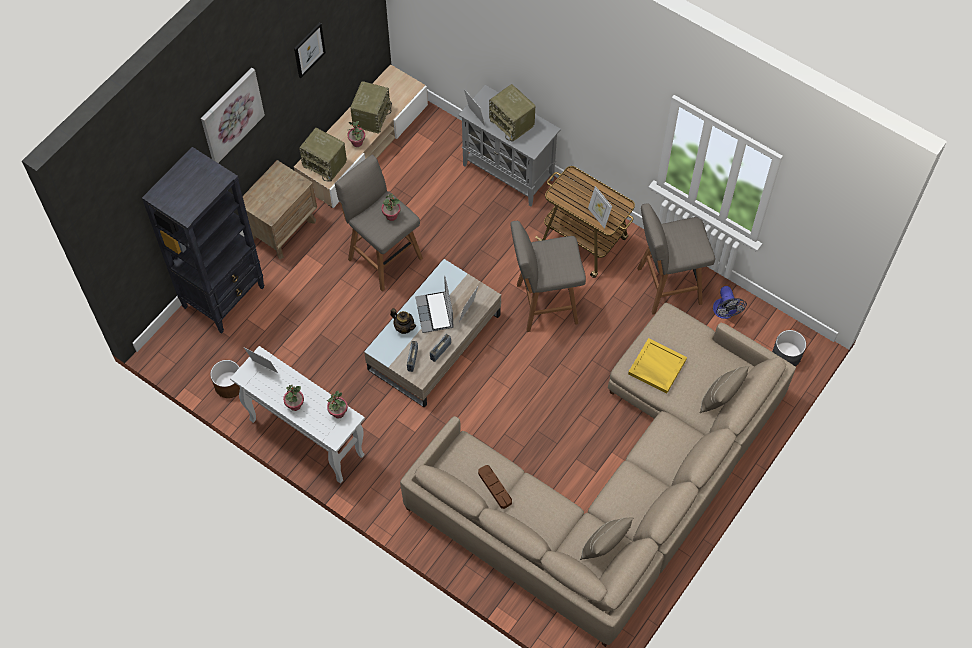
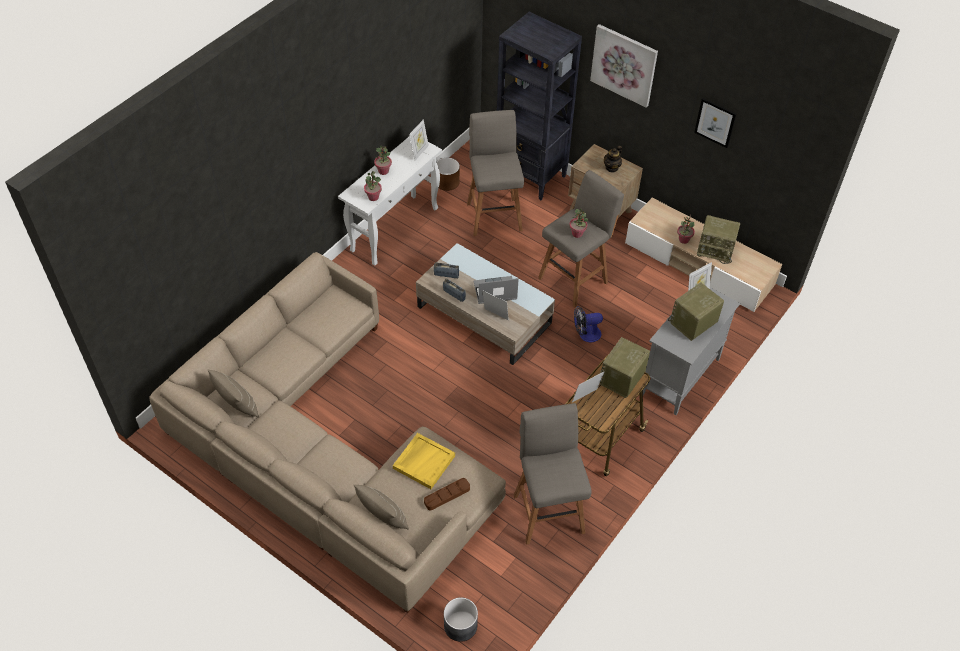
camera: 90 degrees right, 10 degrees down
radio [299,128,347,182] -> radio moved to [600,337,650,398]
teapot [390,308,416,334] -> teapot moved to [604,146,622,173]
brown tray [478,465,512,509] -> brown tray moved to [424,478,470,510]
grey stool [511,221,586,332] -> grey stool moved to [467,110,524,236]
fan [713,286,747,319] -> fan moved to [574,306,603,342]

